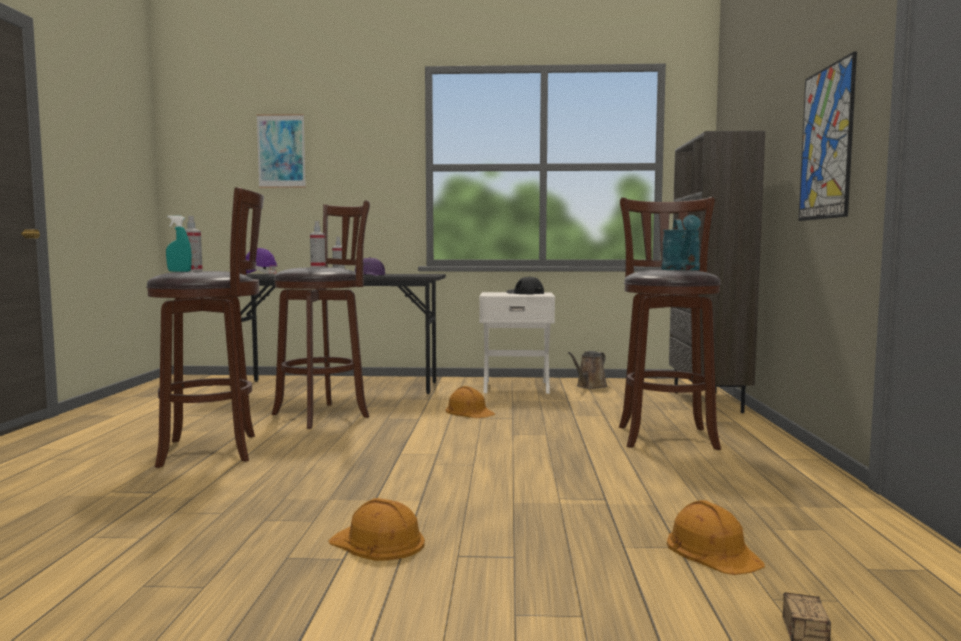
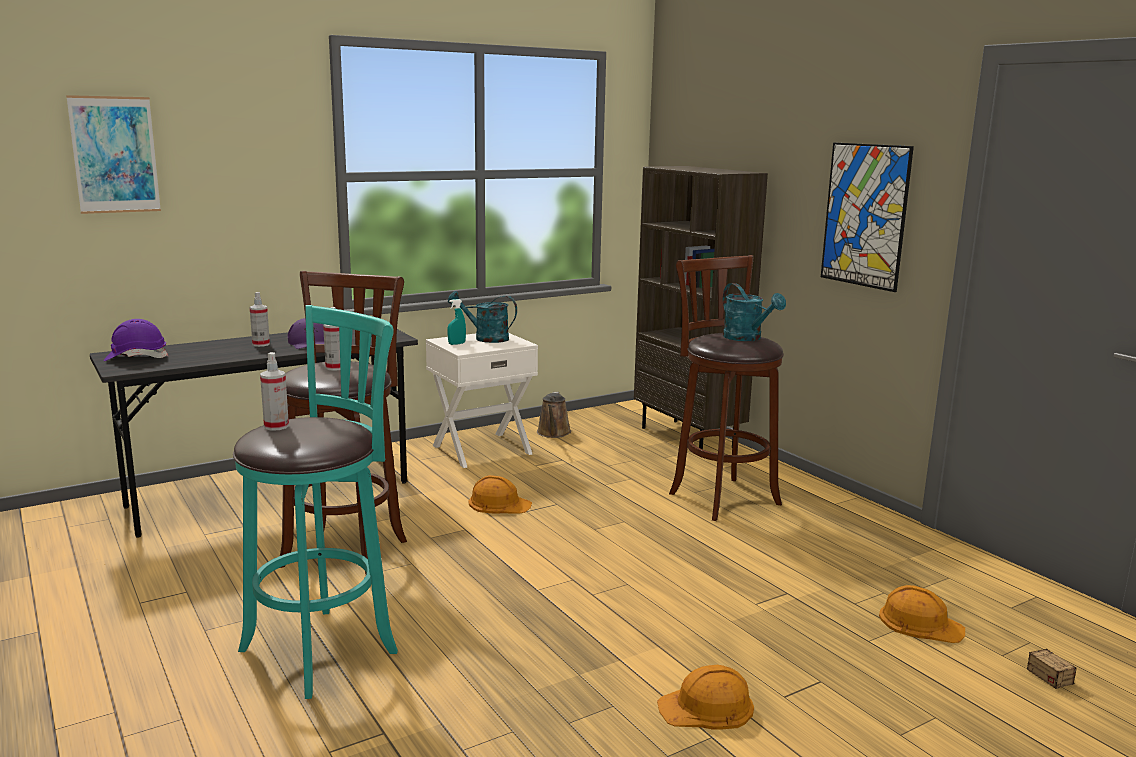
camera: 35 degrees left, 10 degrees up
brown stool [146,187,264,468] -> turquoise stool [233,305,398,699]
turquoise spray bottle [166,215,192,272] -> turquoise spray bottle moved to [447,299,466,345]
black cap [507,276,544,294] -> turquoise watering can [448,291,517,343]

